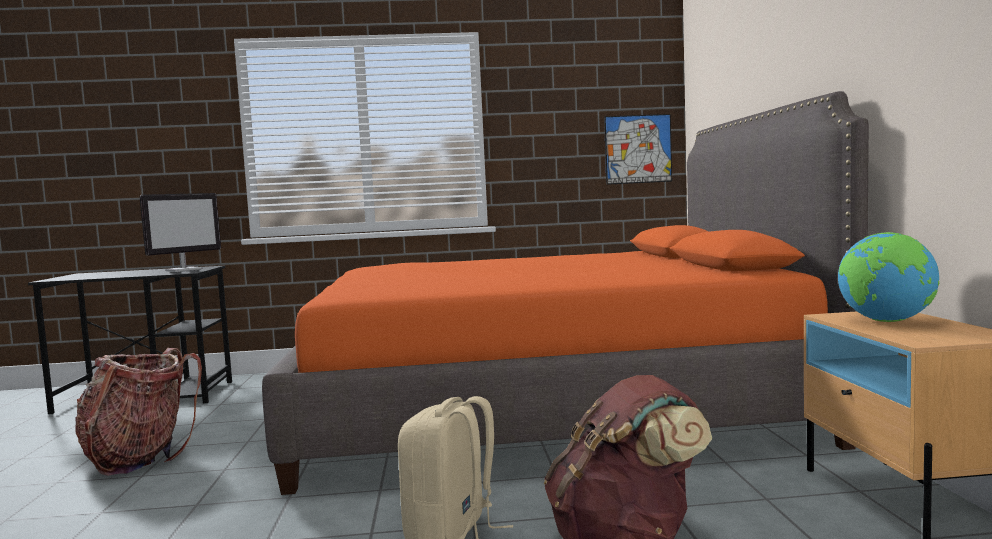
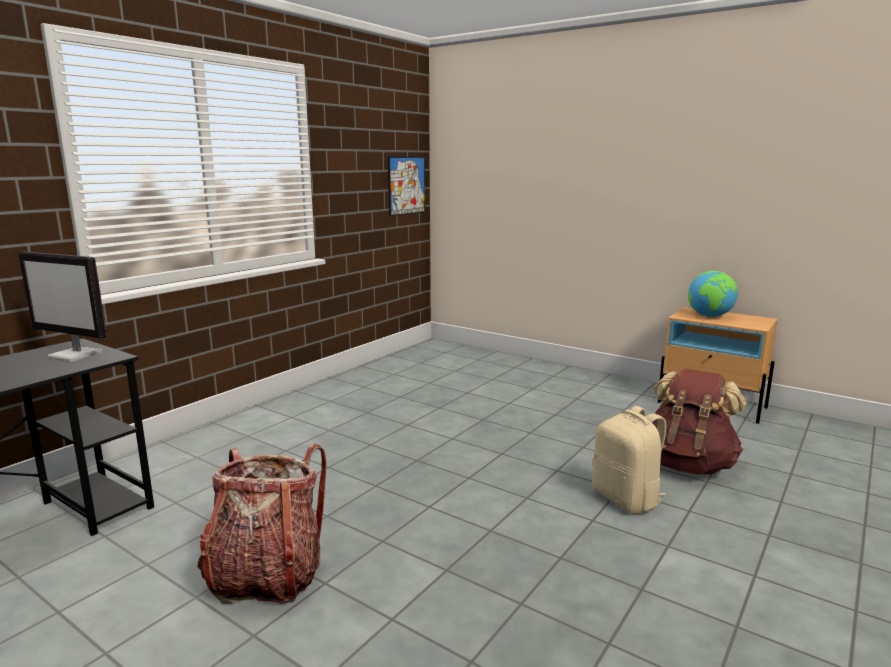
camera: 50 degrees left, 10 degrees up
monitor [139,193,221,272] -> monitor turned 120 degrees clockwise [19,251,107,362]
orange bed [262,91,869,495] -> none

